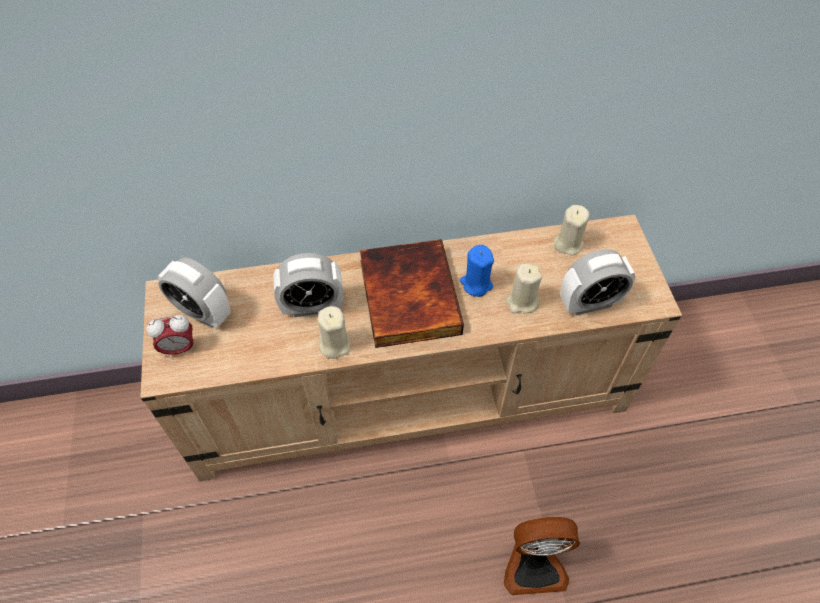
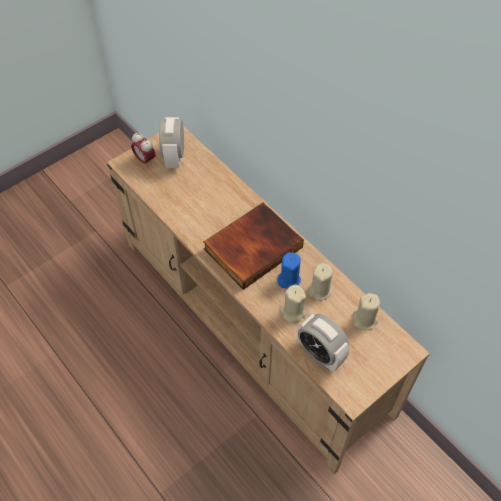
camera: 60 degrees right, 0 degrees up
alarm clock [273,253,343,317] -> none
beige candle [318,306,350,359] -> beige candle moved to [307,263,333,301]
fan [504,517,580,595] -> none

